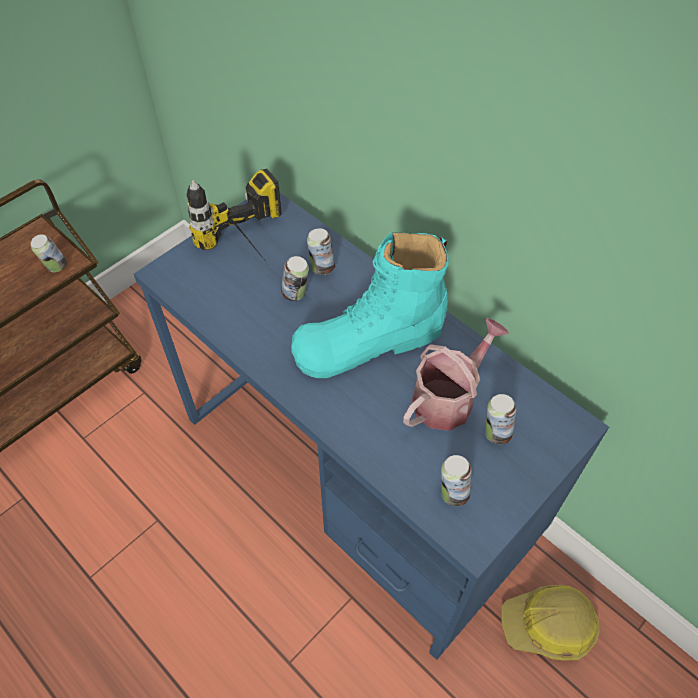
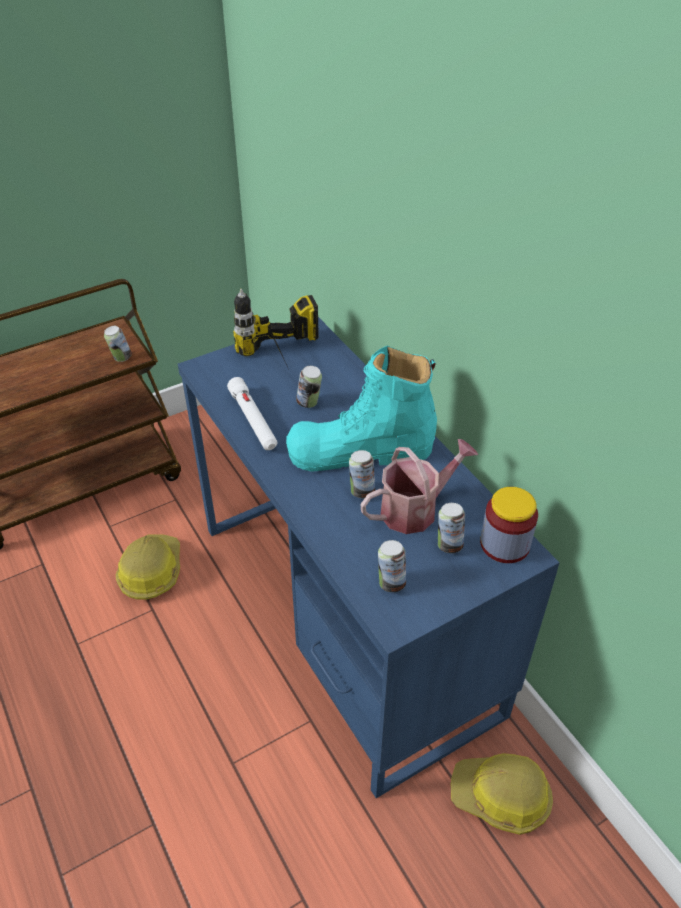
camera: 15 degrees right, 10 degrees down
can [307,228,335,275] -> can moved to [349,450,375,498]
none -> hard hat [115,534,180,600]
none -> white flashlight [227,377,278,450]
none -> jar [480,487,538,563]

